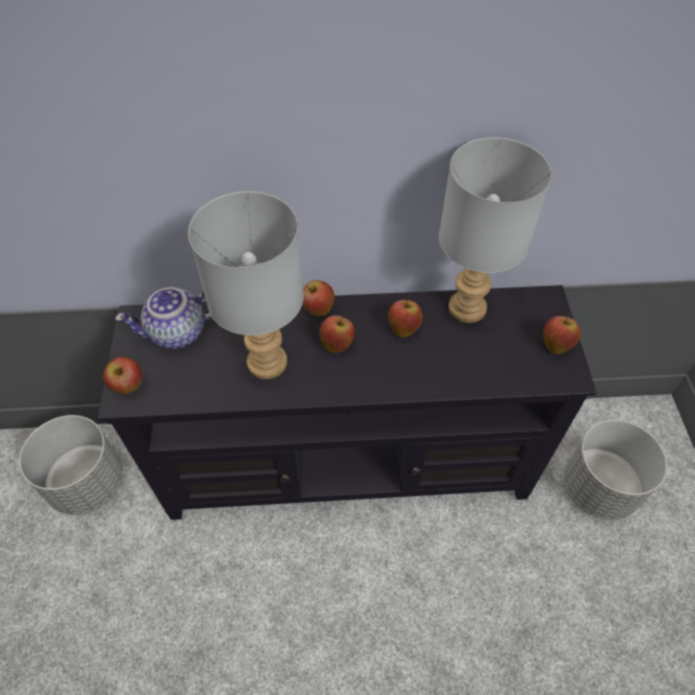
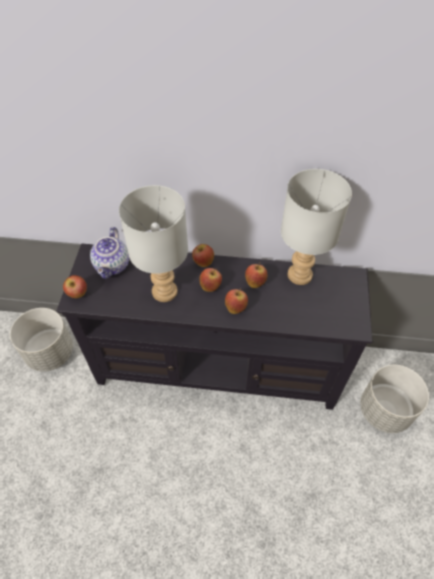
camera: 10 degrees right, 0 degrees up
teapot [115,287,212,349] -> teapot turned 75 degrees counterclockwise [90,227,129,279]
apple [543,313,581,354] -> apple moved to [225,288,248,314]

